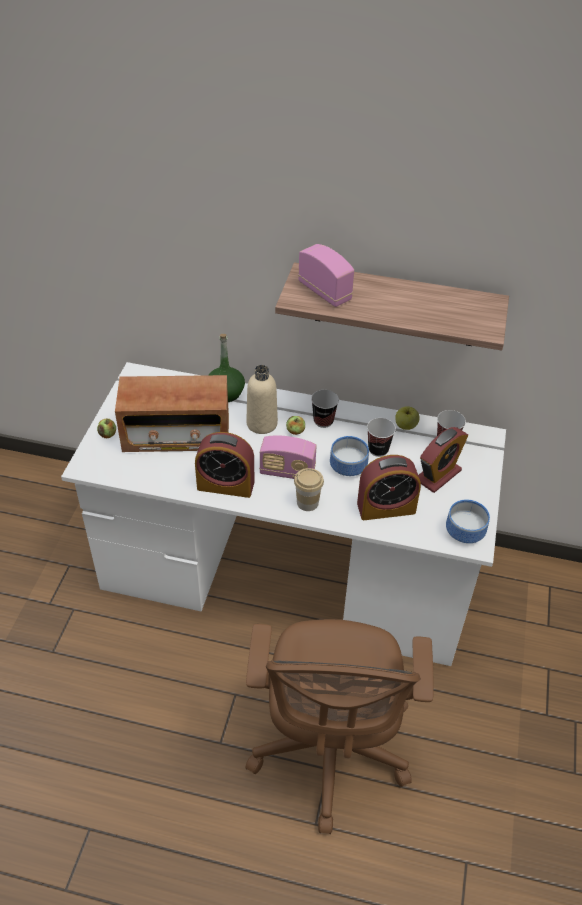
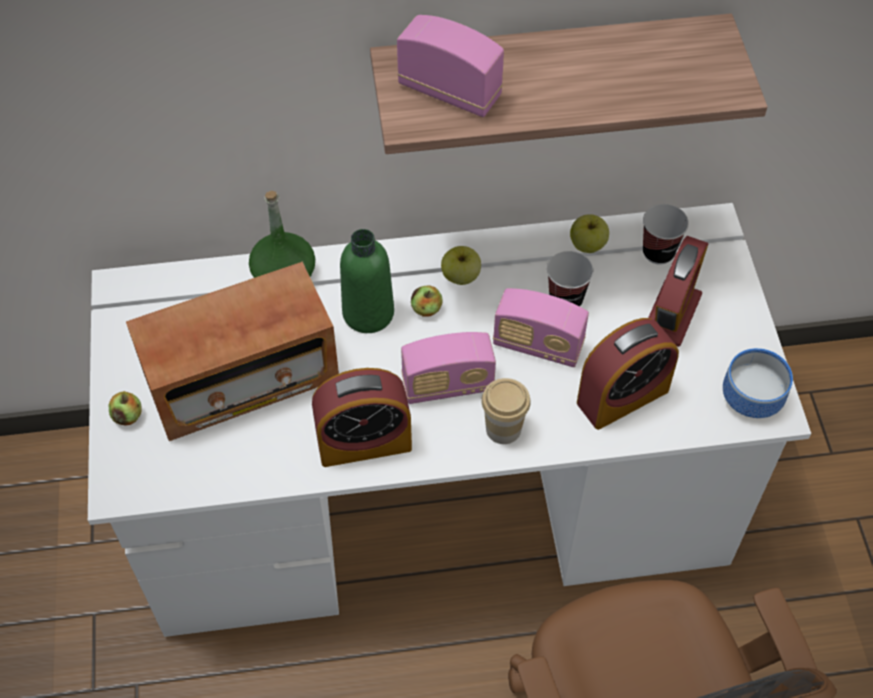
camera: 20 degrees left, 10 degrees up
beige bottle [246,365,278,434] -> green bottle [340,229,394,333]
cup [311,390,339,428] -> apple [441,246,481,285]
bowl [330,436,369,476] -> radio [493,288,589,367]

